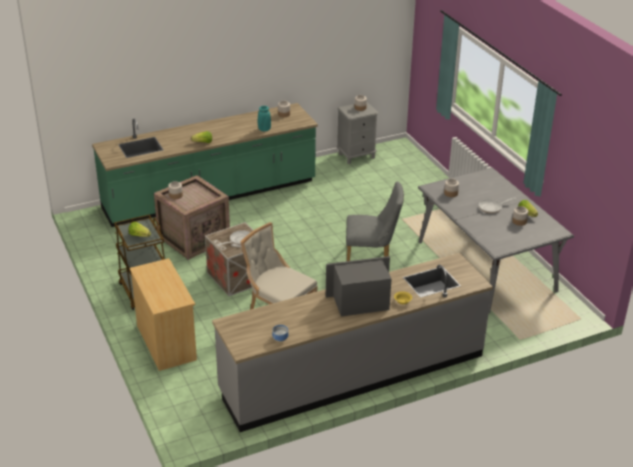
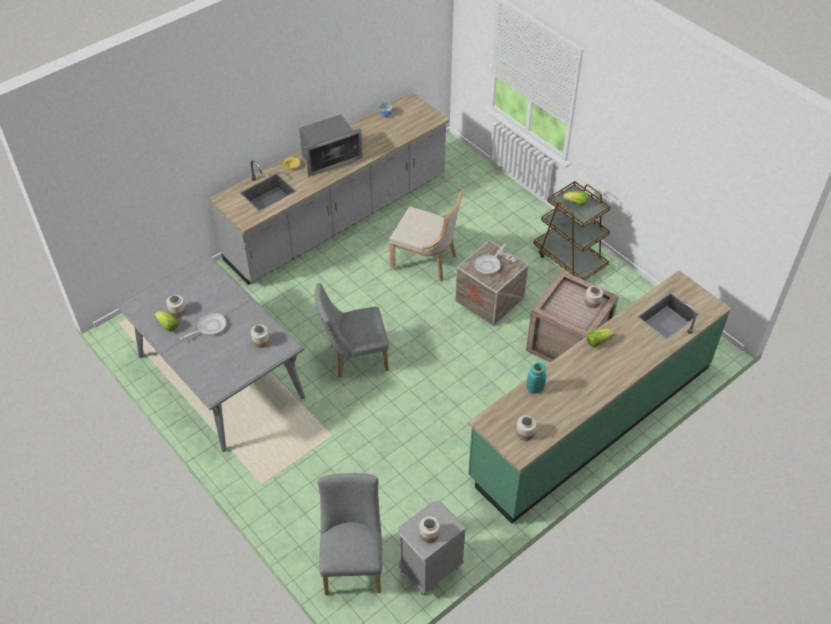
camera: 165 degrees right, 15 degrees up
beige dresser [130,258,197,371] -> none
none -> grey chair [317,473,382,595]

